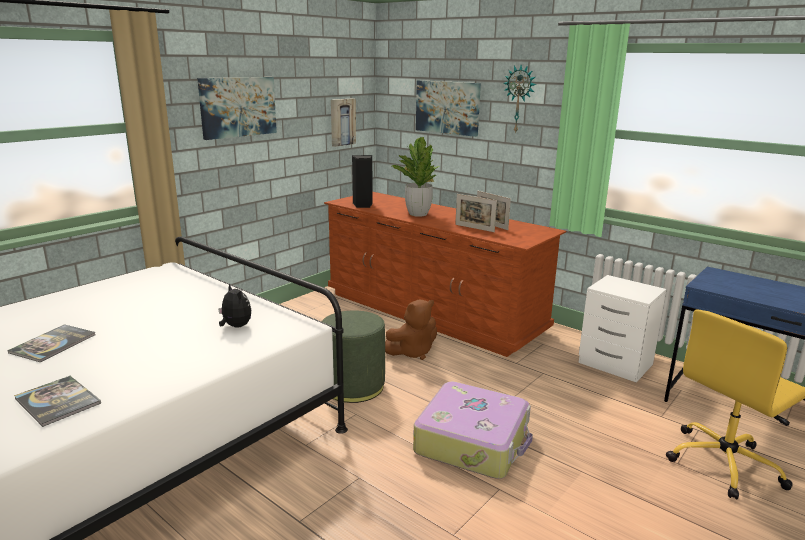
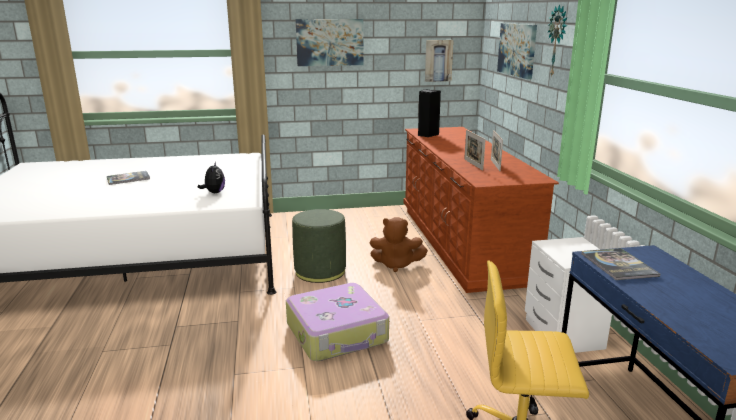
camera: 40 degrees right, 0 degrees up
book [14,376,101,427] -> book moved to [581,248,660,280]
potted plant [392,137,440,217] -> none

